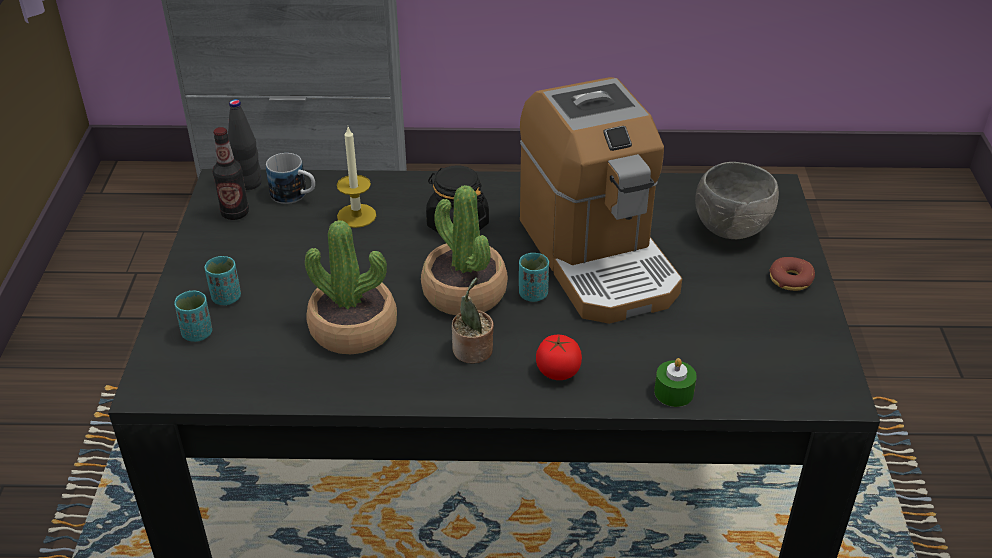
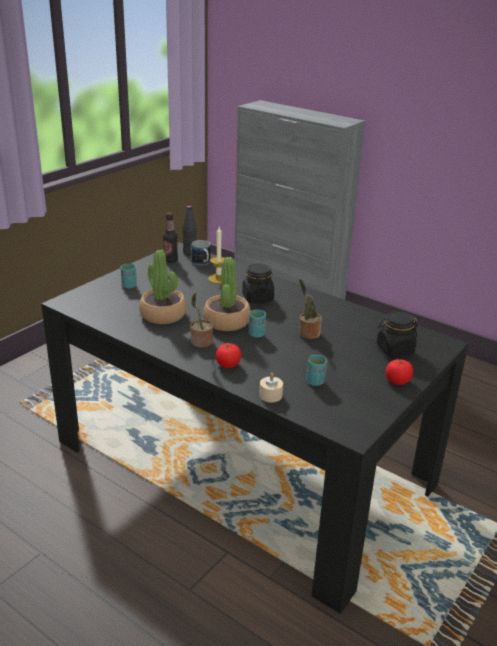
camera: 35 degrees right, 10 degrees down
turquoise cup [174,291,212,342] -> turquoise cup moved to [306,355,327,386]
coffee machine [520,77,682,324] -> potted plant [299,279,322,339]
green candle [654,358,697,407] -> beige candle [259,372,283,402]
grey bowl [695,162,779,239] -> black jar [377,311,418,357]
donut [769,257,815,291] -> tomato [386,359,413,385]

